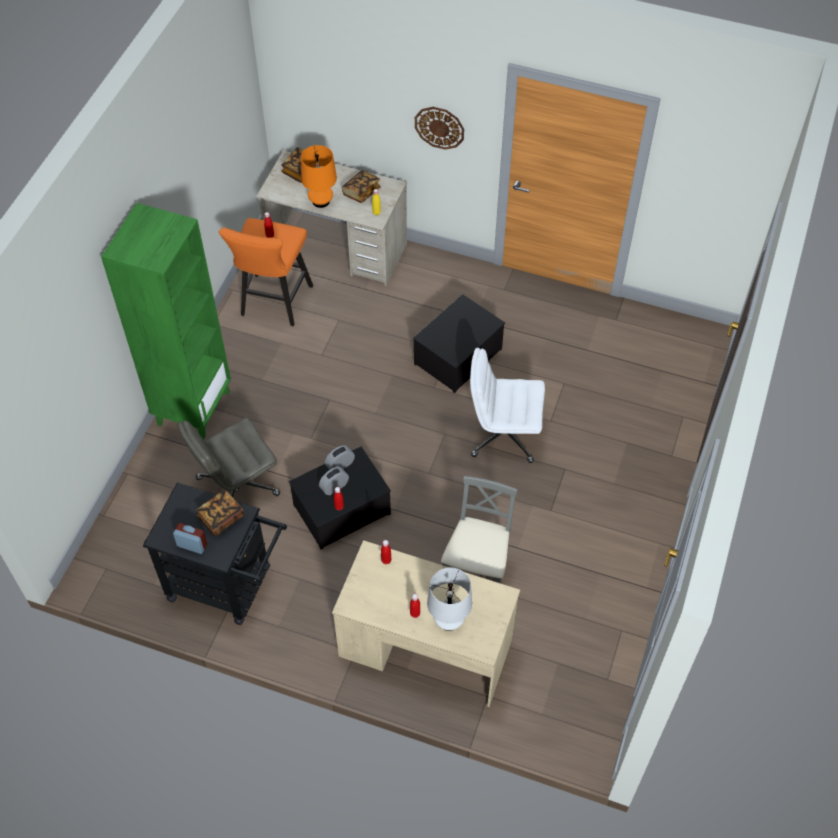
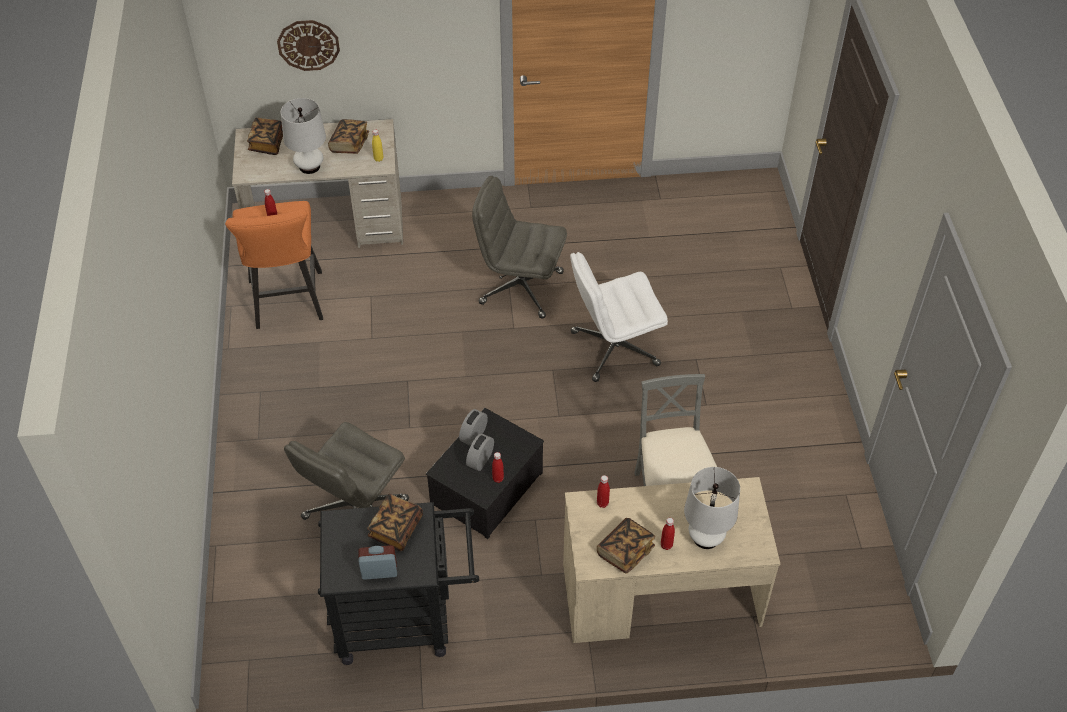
camera: 25 degrees left, 5 degrees down
green bookcase [101,203,231,440] -> none
orange table lamp [301,145,337,208] -> white table lamp [281,98,326,174]
storage box [413,294,505,393] -> grey office chair [472,176,567,319]
wall clock [415,107,464,150] -> wall clock moved to [277,20,340,71]
none -> book [597,518,655,574]

